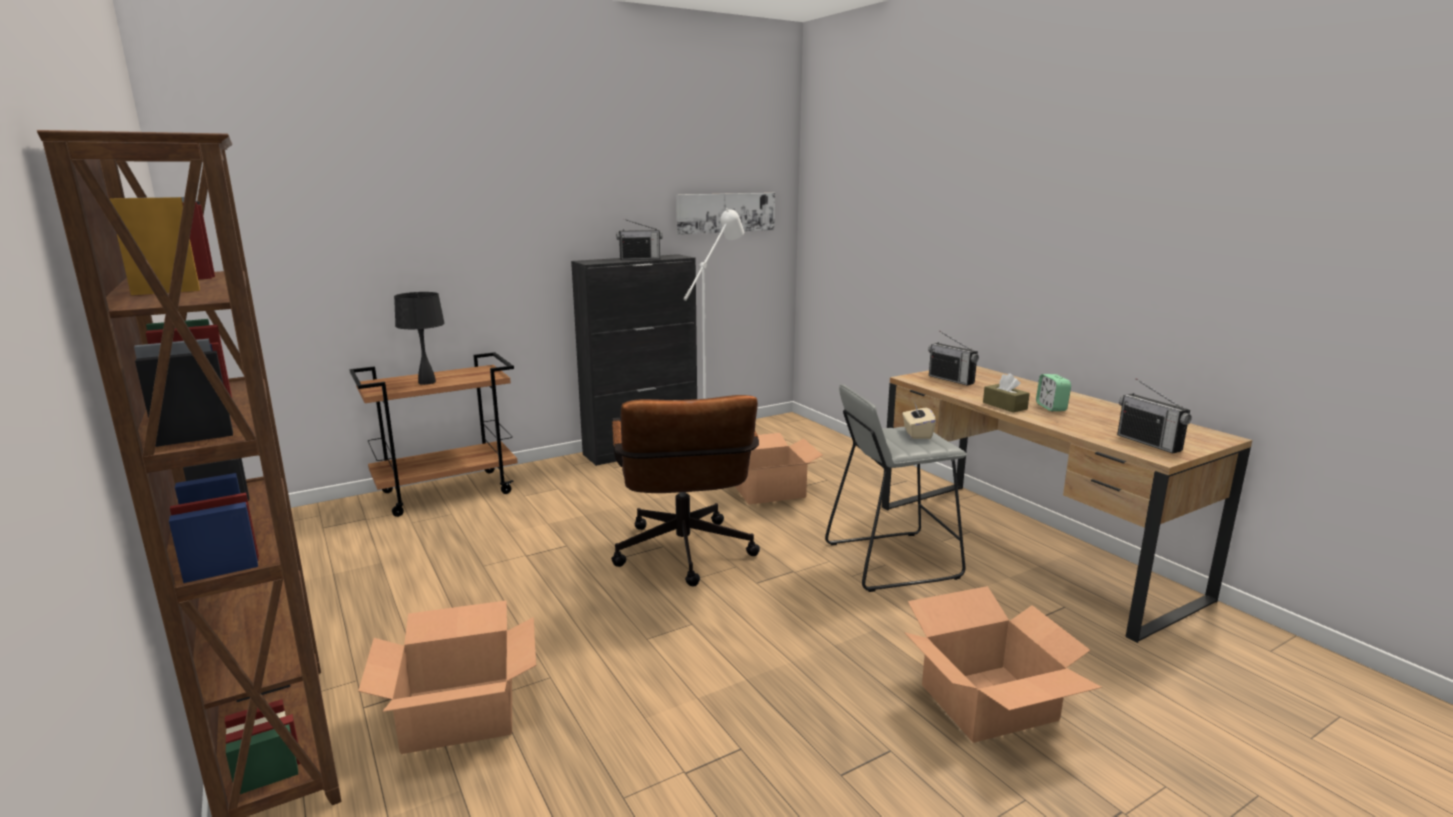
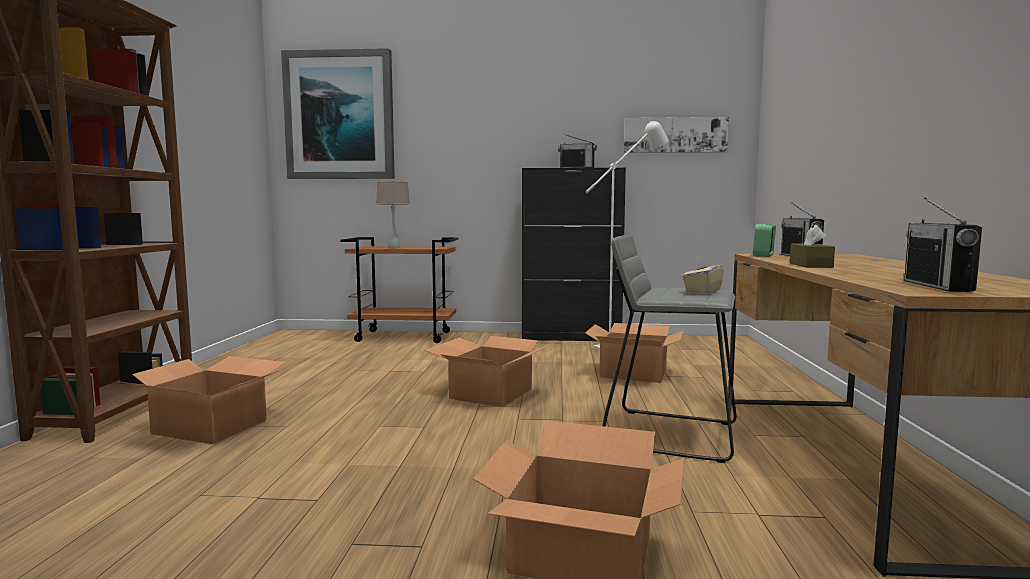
camera: 35 degrees right, 10 degrees down
black table lamp [394,292,444,385] -> beige table lamp [376,180,410,248]
brown office chair [611,395,760,586] -> cardboard box [424,336,556,407]
alarm clock [1036,374,1071,411] -> alarm clock moved to [753,224,776,257]
none -> picture [281,48,395,179]

